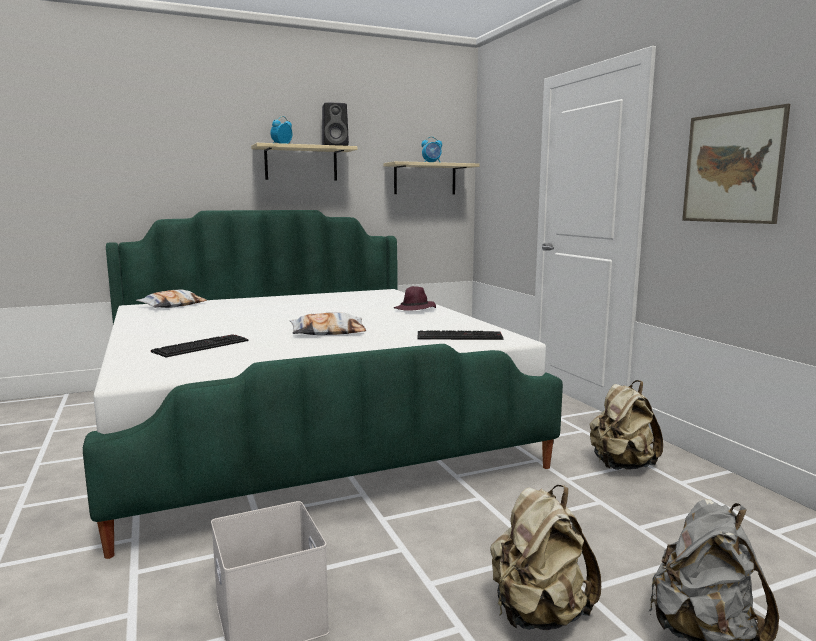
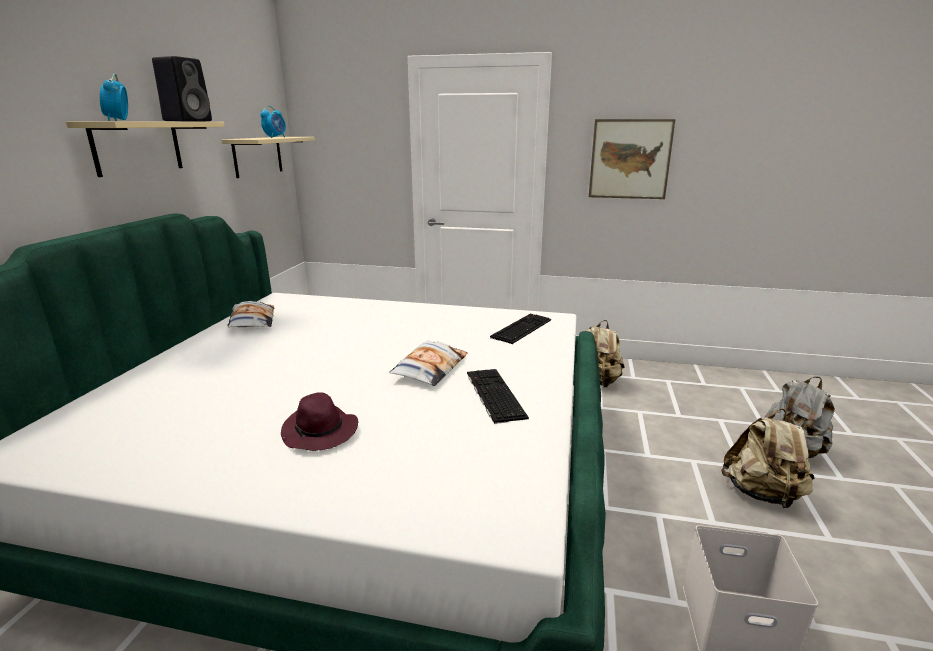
camera: 55 degrees left, 10 degrees up
pillow [136,290,207,308] -> pillow moved to [227,301,274,327]
keyboard [151,334,248,357] -> keyboard moved to [467,369,529,424]
purple hat [394,286,436,311] -> purple hat moved to [281,392,358,451]

